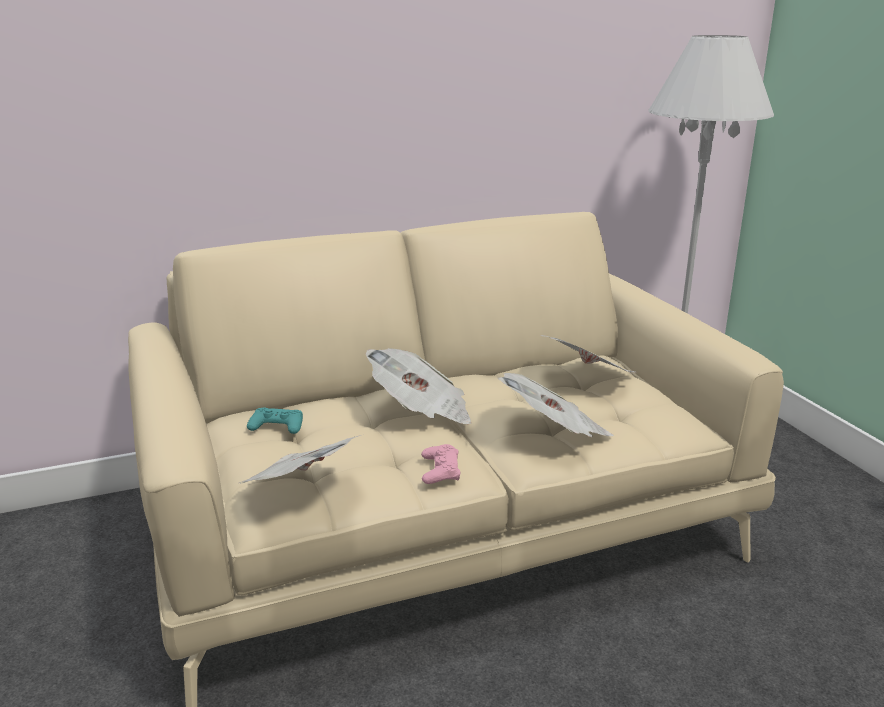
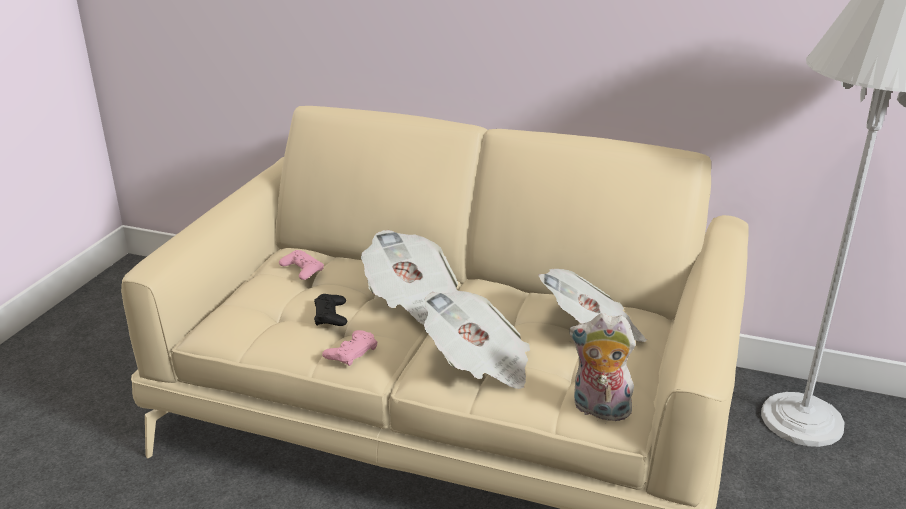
camera: 40 degrees right, 5 degrees up
newspaper [239,434,364,484] -> none
turquoise game controller [247,407,303,434] -> pink game controller [279,250,324,280]
none -> black game controller [314,294,348,326]
none -> plush toy [569,313,636,424]

